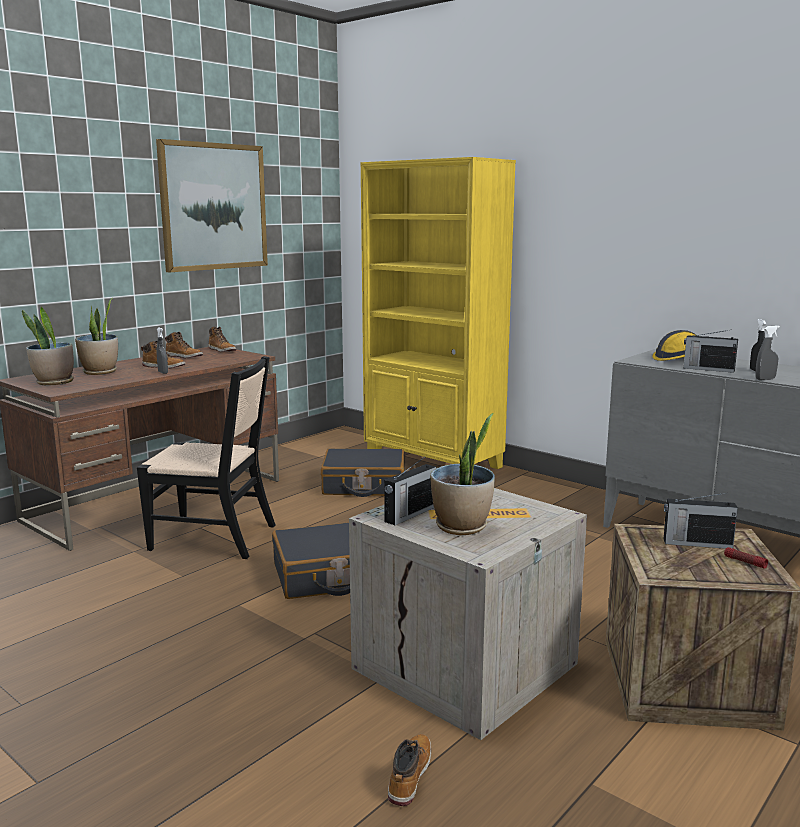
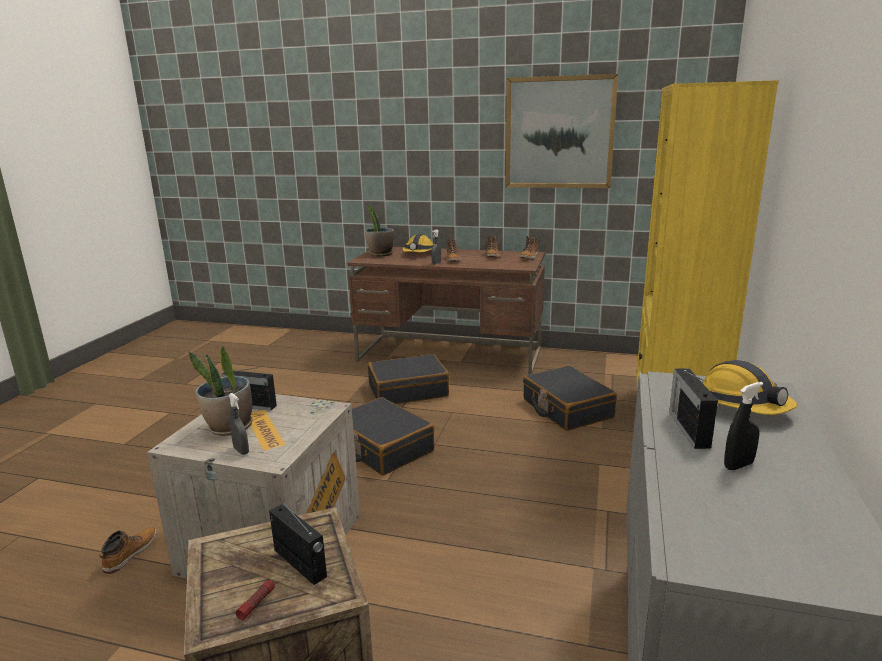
camera: 65 degrees right, 5 degrees up
potted plant [75,298,118,375] -> hard hat [403,234,434,252]
chair [137,356,276,559] -> black suitcase [368,354,449,404]
boot [388,734,431,806] -> boot turned 60 degrees counterclockwise [99,527,157,574]
radio [664,493,738,549] -> radio turned 150 degrees clockwise [269,499,327,585]
grey spray bottle [756,326,780,380] -> grey spray bottle moved to [229,393,249,455]

